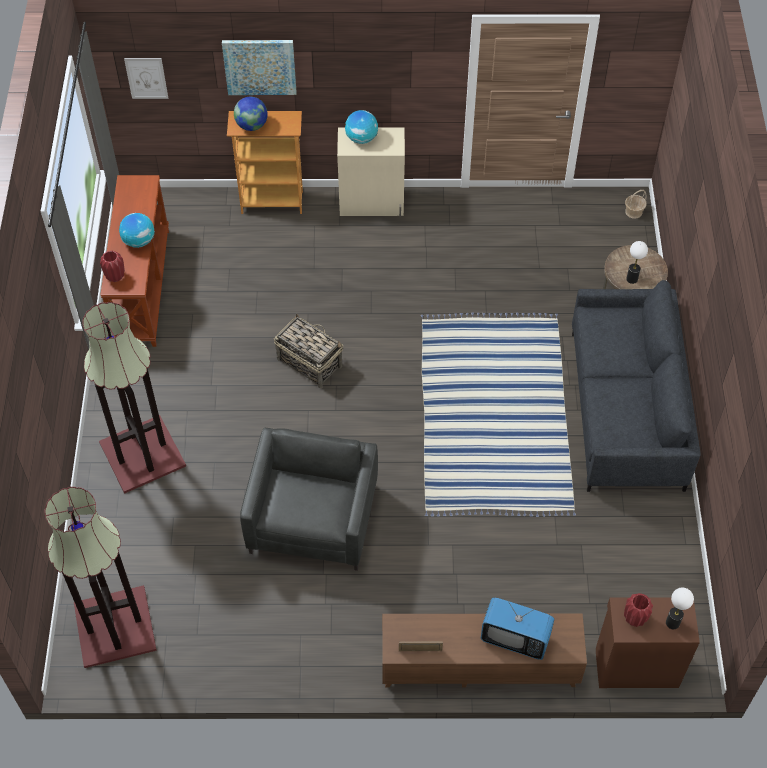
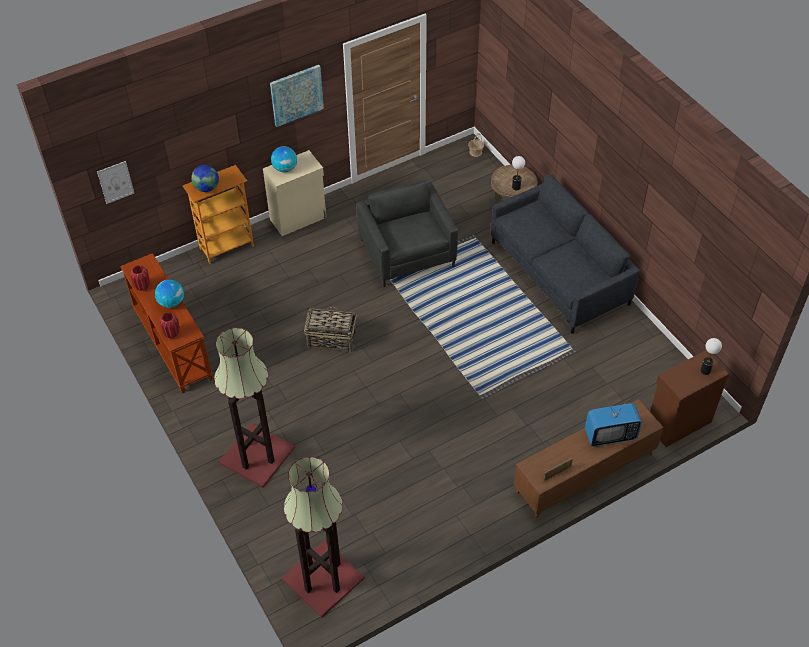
camera: 30 degrees left, 5 degrees down
picture [222,40,297,95] -> picture moved to [270,65,324,127]
grey armchair [240,428,378,571] -> grey armchair moved to [357,180,458,287]
red vase [624,593,653,627] -> red vase moved to [130,265,150,291]

